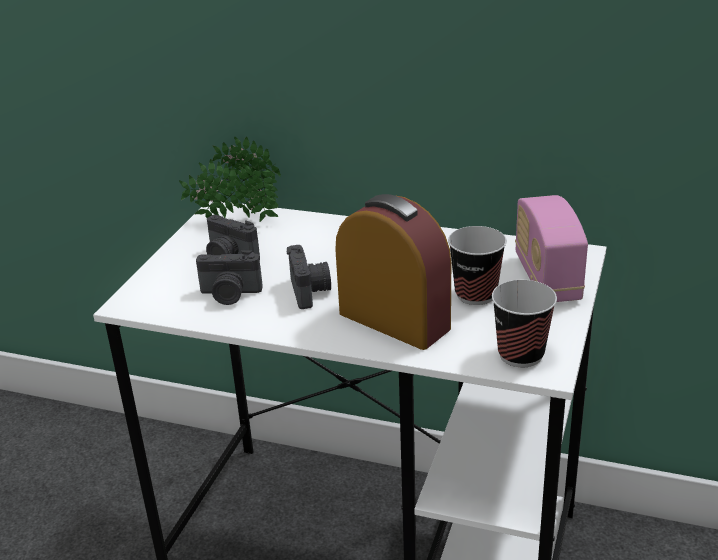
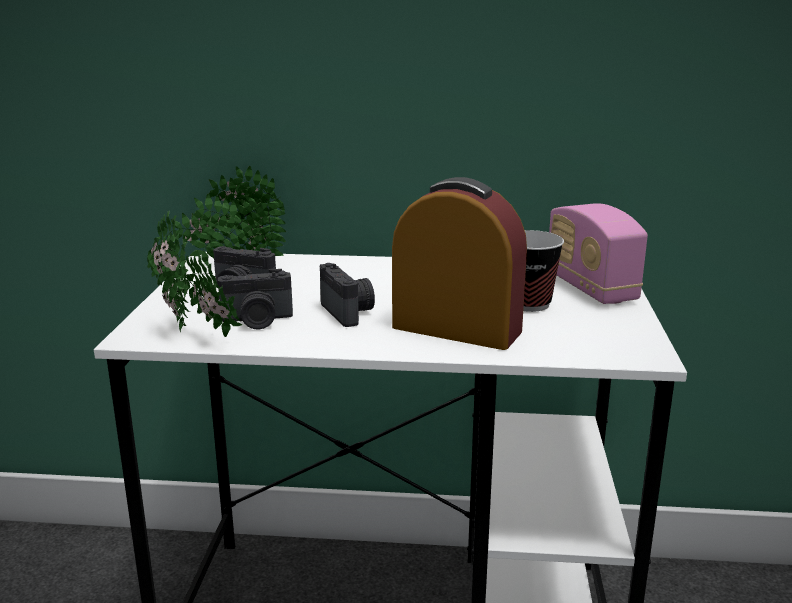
camera: 15 degrees left, 10 degrees down
cup [492,280,557,367] -> none
none -> potted plant [147,210,243,337]

